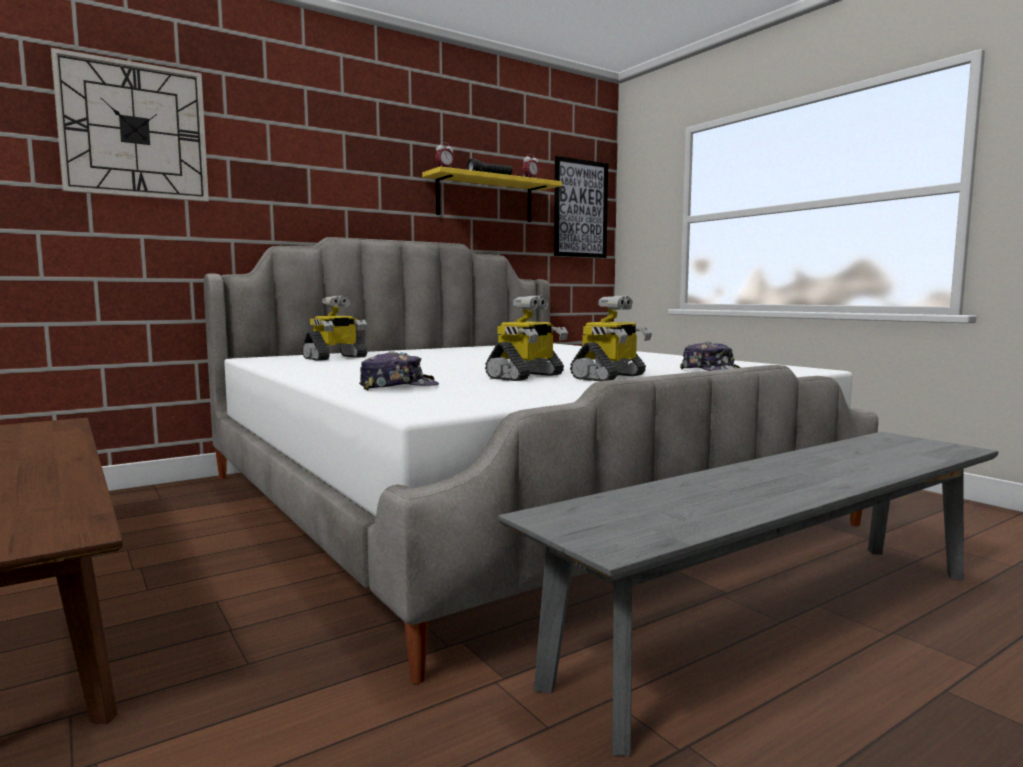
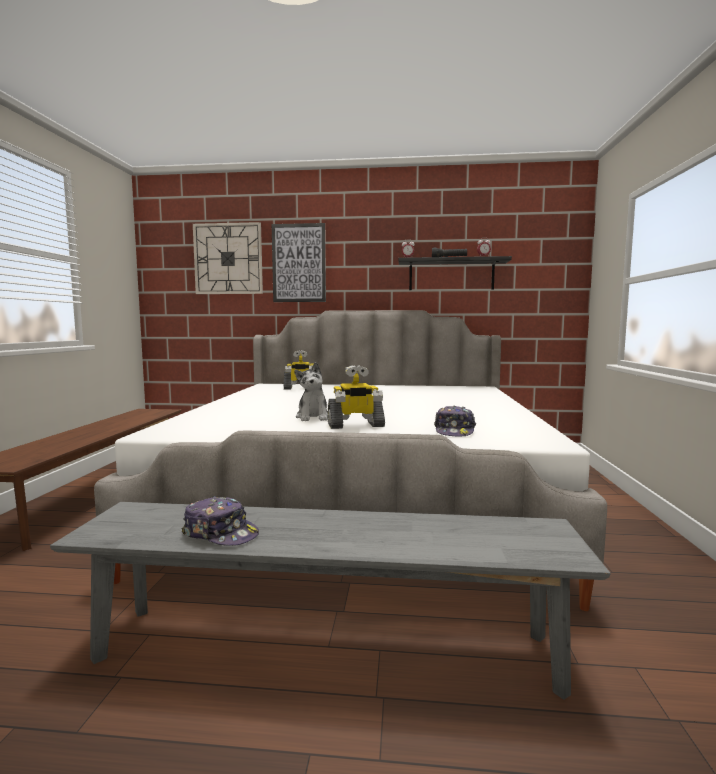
camera: 40 degrees right, 0 degrees up
cap [359,351,439,390] -> cap moved to [181,496,259,546]
yellow shelf [422,166,562,222] -> black shelf [399,256,512,290]
toy robot [485,296,568,381] -> plush toy [295,362,328,421]
picture [554,156,608,258] -> picture moved to [272,223,326,302]

